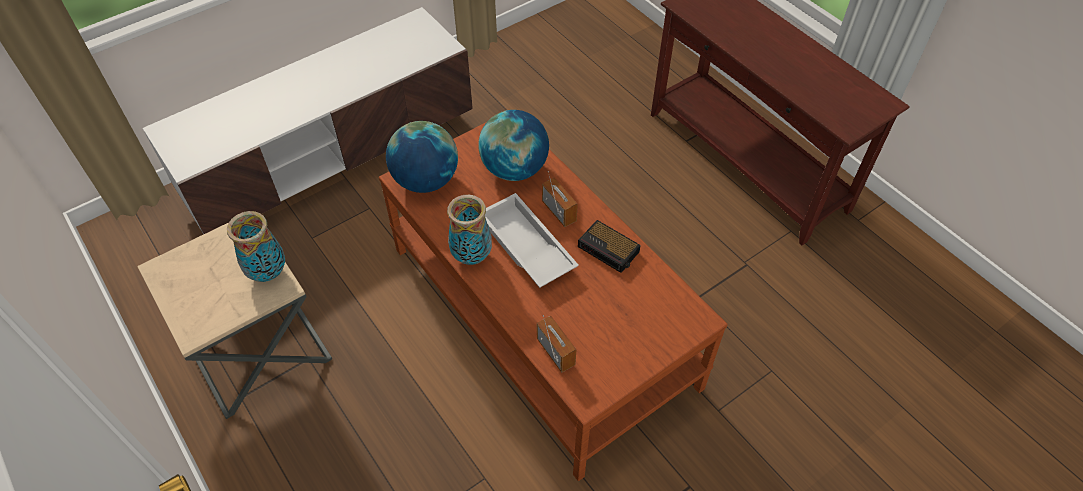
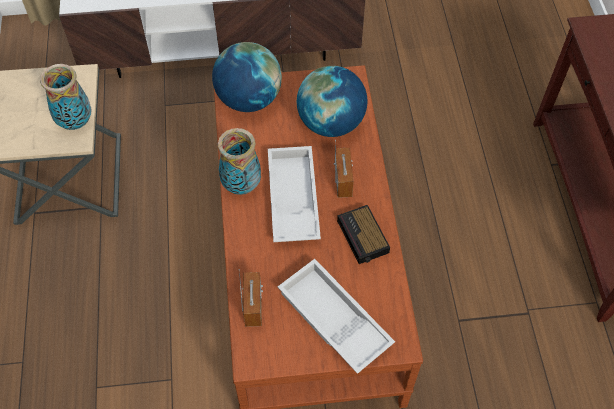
camera: 30 degrees right, 5 degrees up
none -> white tray [278,259,395,374]

